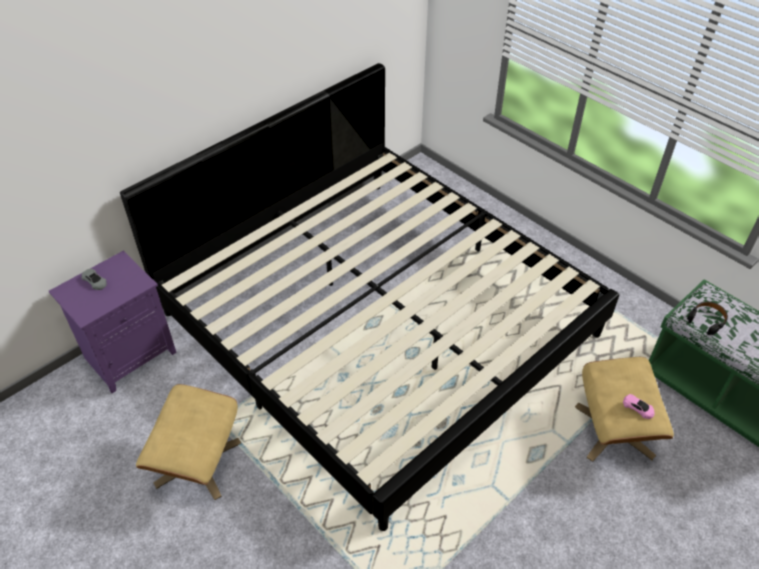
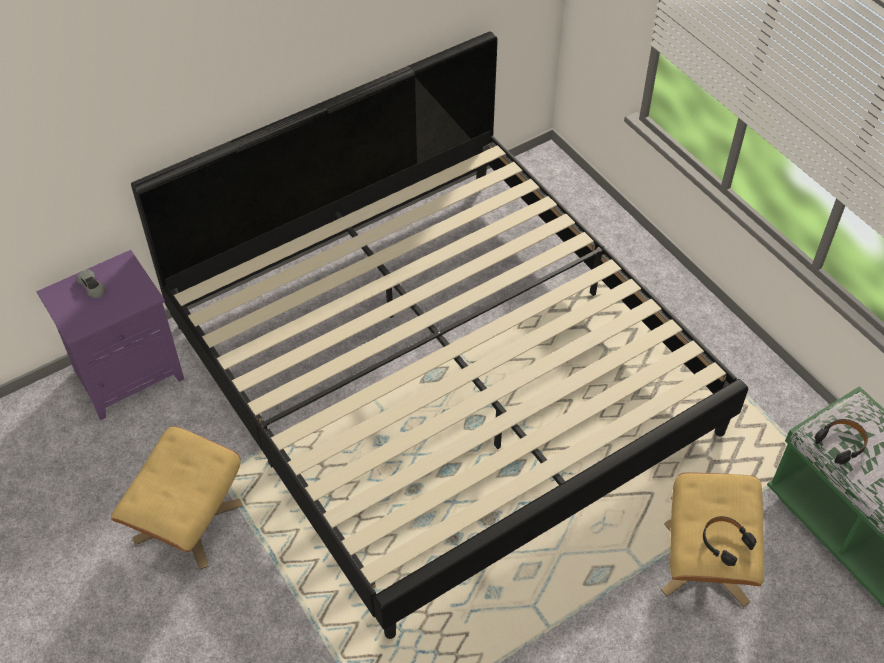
camera: 10 degrees right, 5 degrees up
pink toy car [623,394,655,419] -> black headphones [703,516,756,566]

